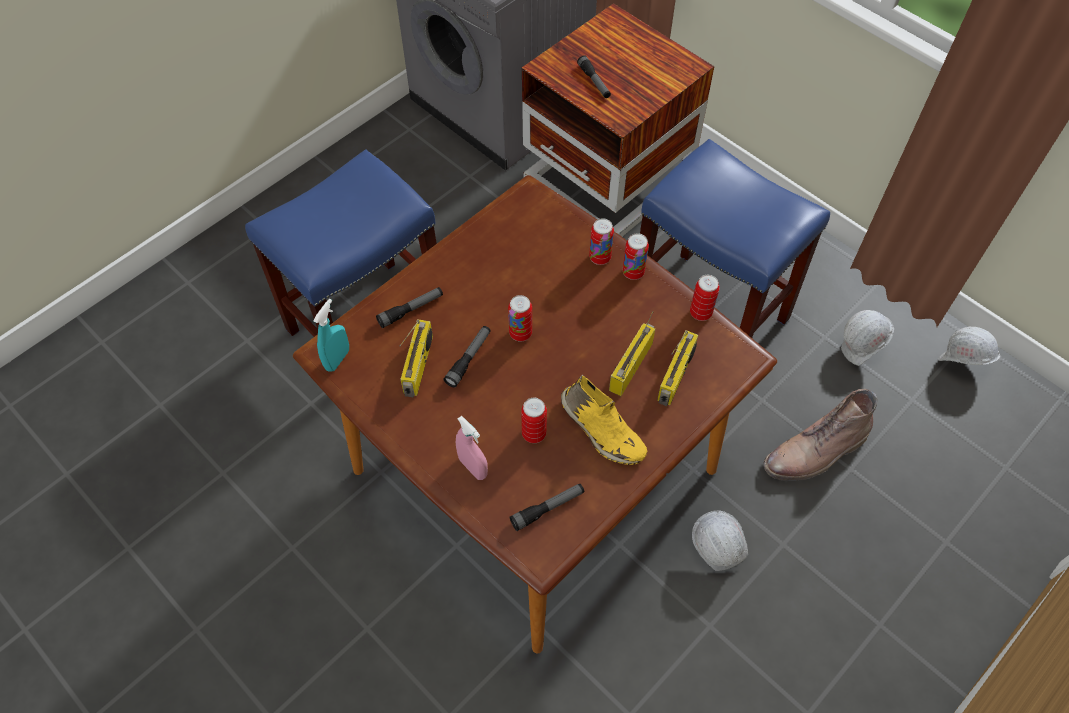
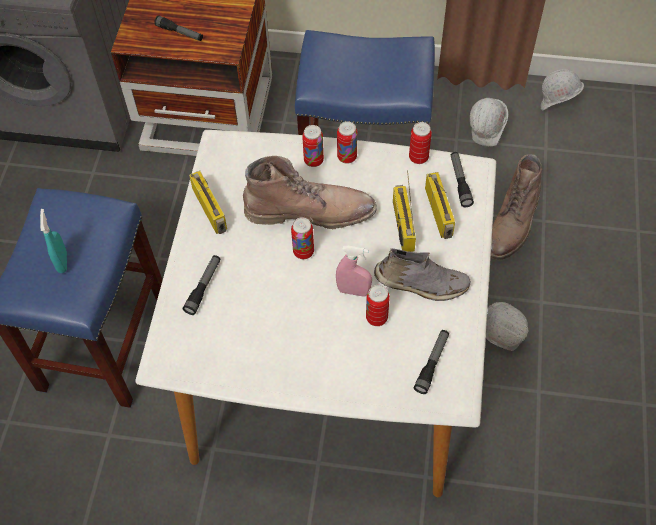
camera: 35 degrees left, 0 degrees up
brown dining table [293,175,777,654] -> white dining table [135,130,496,497]
turquoise spray bottle [313,299,349,372] -> turquoise spray bottle moved to [40,209,67,273]
radio [399,319,433,397] -> radio moved to [189,171,227,234]
flashlight [444,326,491,388] -> flashlight moved to [451,152,474,207]
pink spray bottle [456,416,488,480] -> pink spray bottle moved to [336,246,372,296]
yellow shoe [561,375,647,465] -> grey shoe [374,248,471,301]
none -> brown boot [243,156,377,229]

